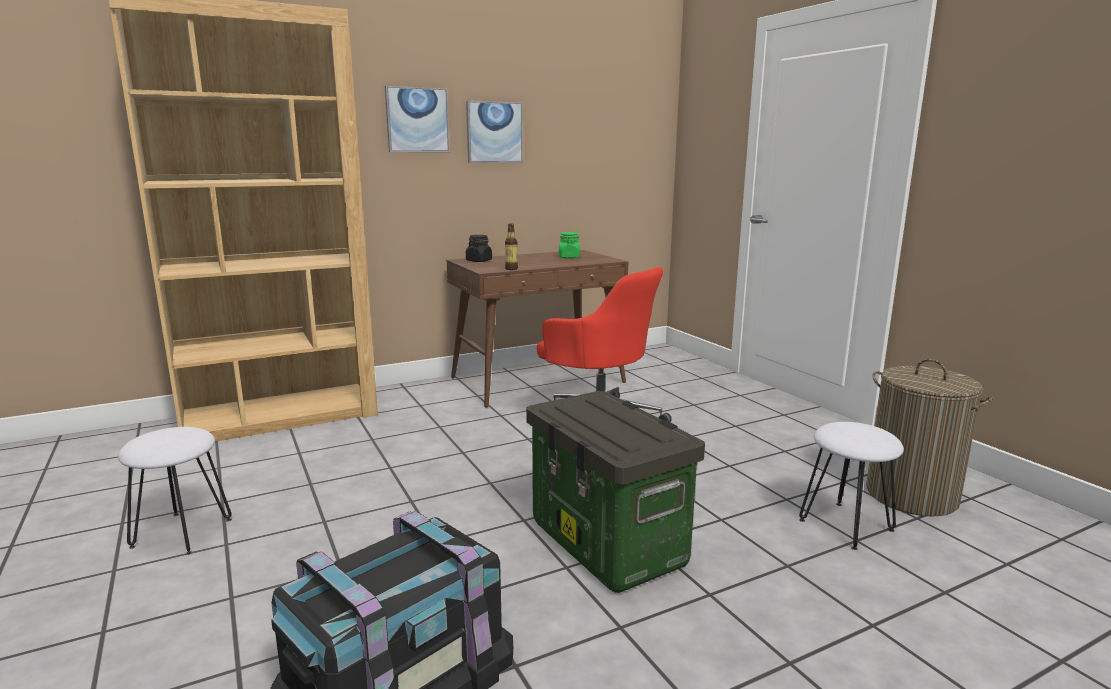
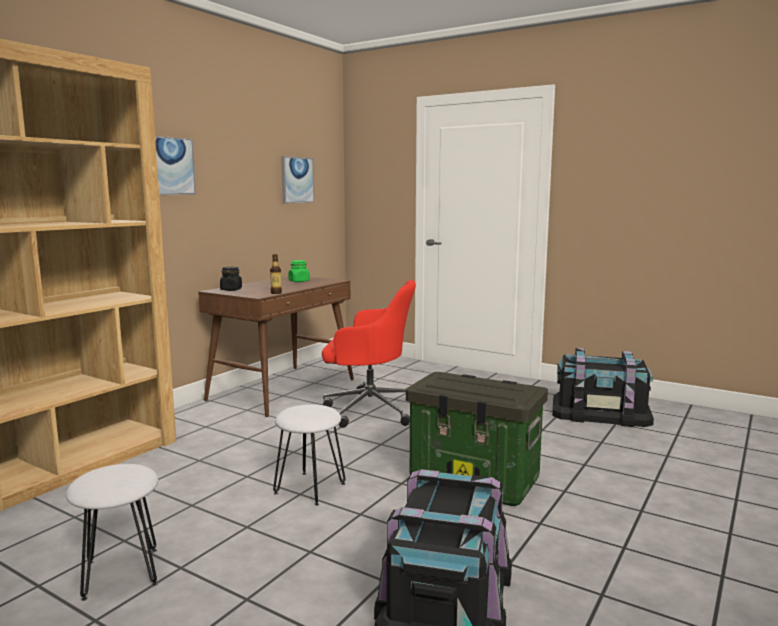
camera: 30 degrees left, 5 degrees down
picture [466,101,523,163] -> picture moved to [281,156,314,203]
white stool [799,422,904,550] -> white stool moved to [273,404,346,506]
laundry basket [866,359,994,516] -> black storage box [552,348,654,427]

